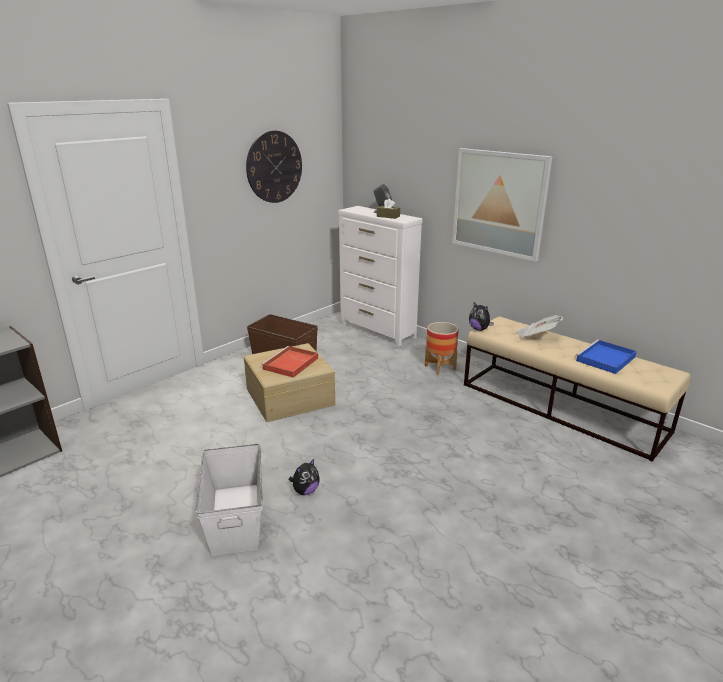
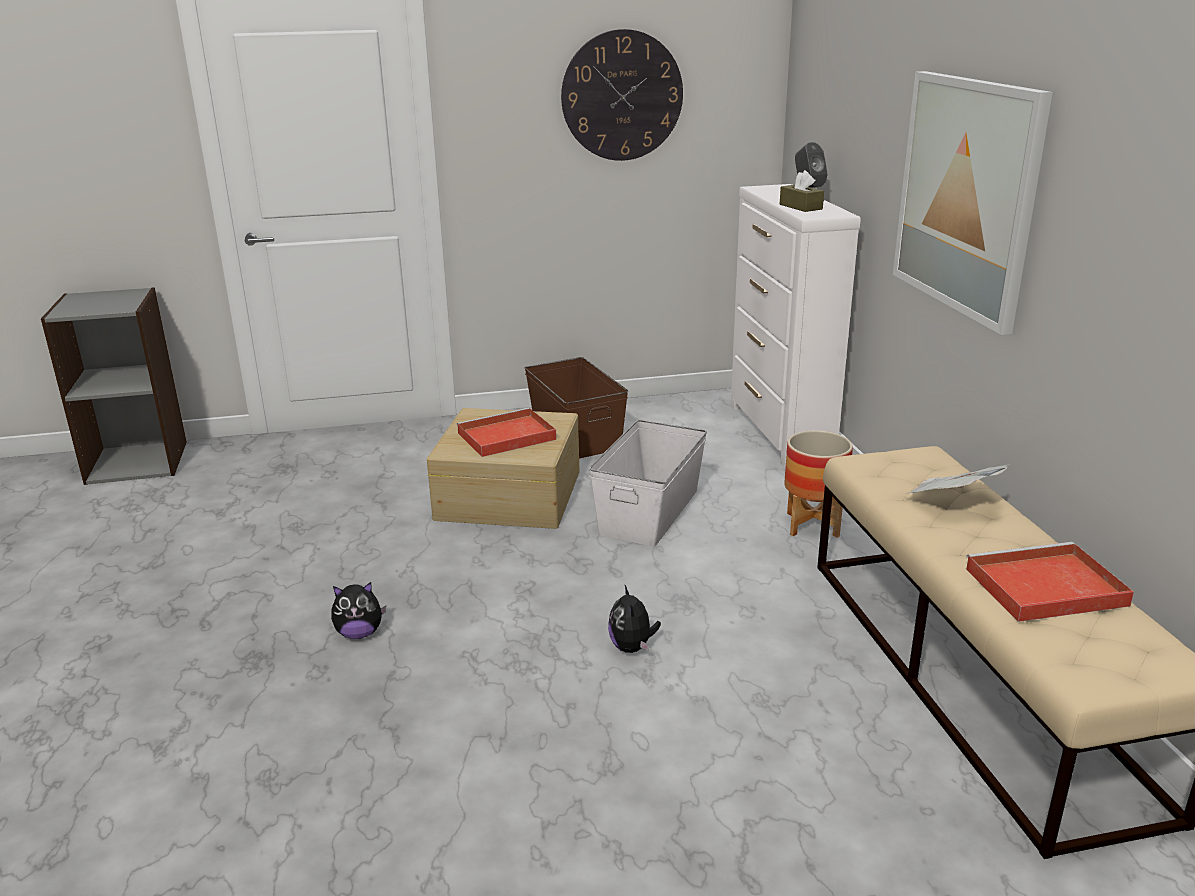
camera: 35 degrees right, 0 degrees up
white storage box [196,444,263,556] -> white storage box moved to [589,420,707,547]
plush toy [469,302,494,331] -> plush toy moved to [608,585,661,653]
blue tray [575,340,637,374] -> red tray [966,542,1134,622]

